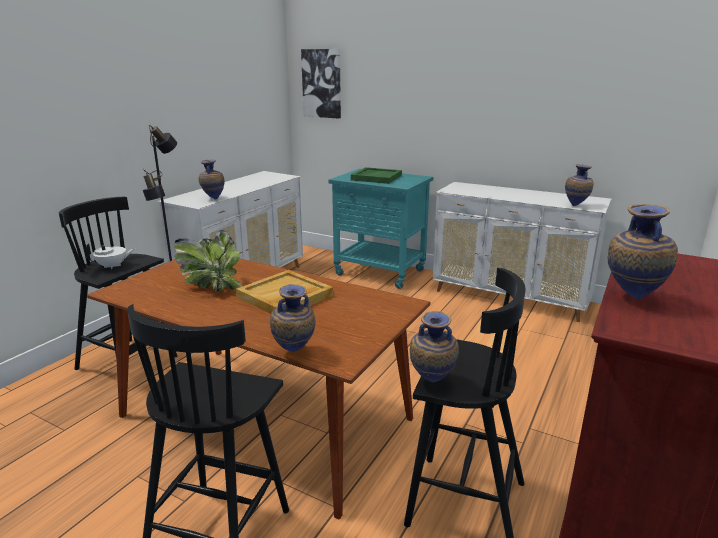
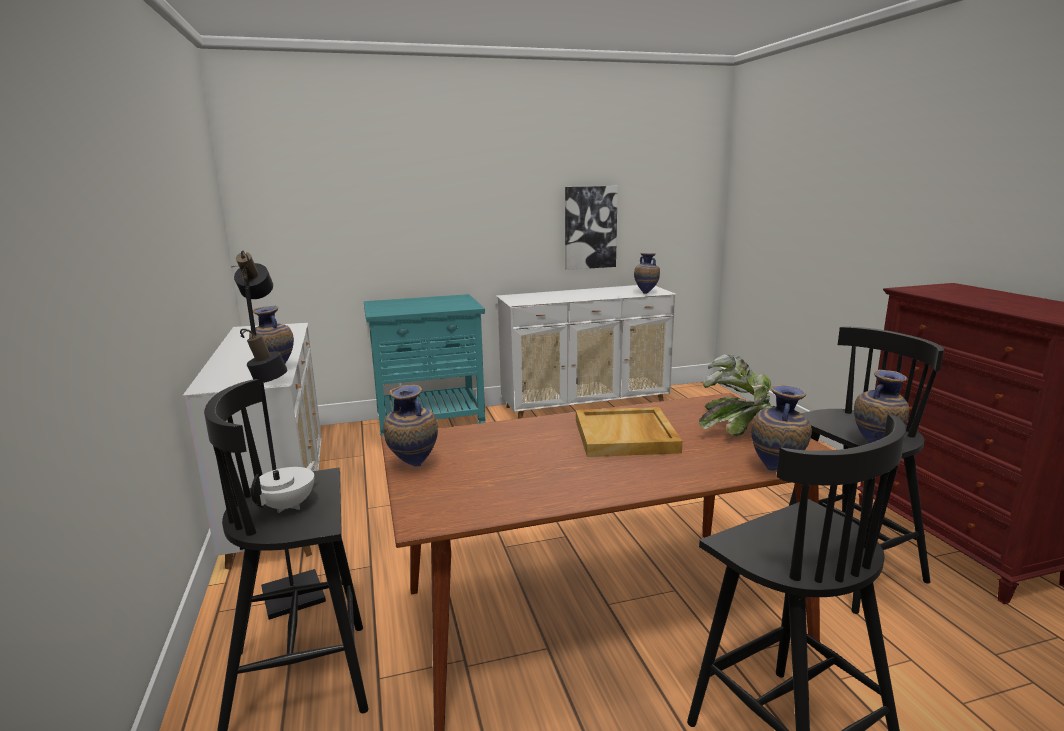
camera: 45 degrees left, 5 degrees down
potted plant [174,230,242,291] -> potted plant moved to [699,354,775,437]
picture [301,49,341,119] -> picture moved to [565,186,618,270]
green tray [351,167,402,184] -> none
vase [608,204,678,300] -> vase moved to [383,385,438,466]

